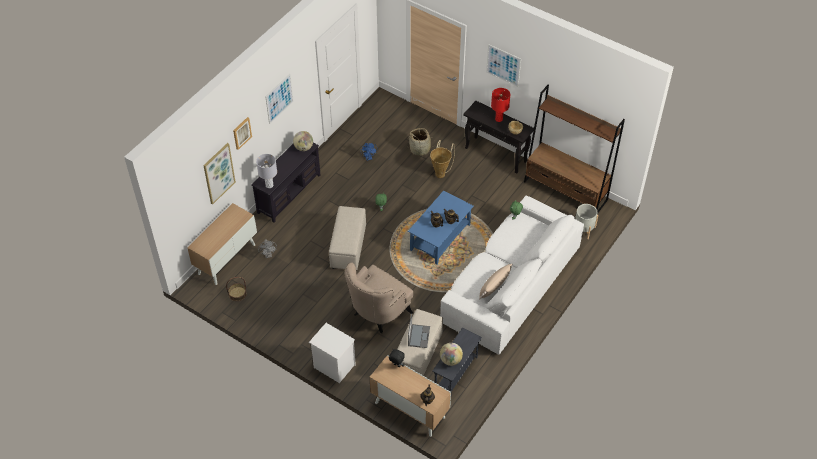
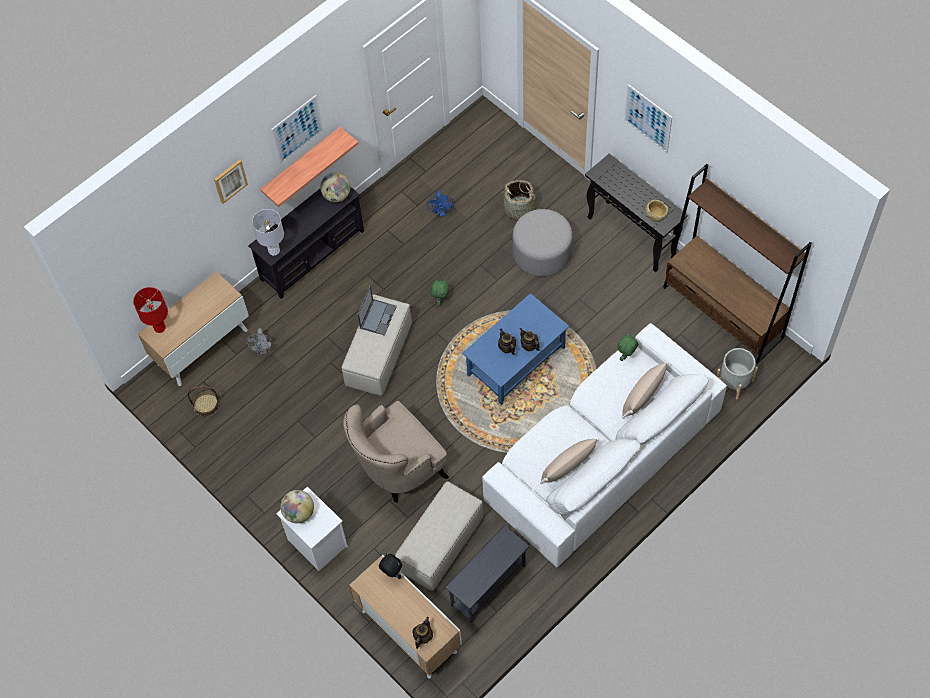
camera: 15 degrees right, 10 degrees up
picture [203,143,236,205] -> none
laptop [408,313,430,348] -> laptop moved to [357,285,397,336]
basket [430,140,455,178] -> grey ottoman [513,209,573,277]
globe [440,343,463,366] -> globe moved to [280,490,314,523]
red table lamp [491,88,511,122] -> red table lamp moved to [133,287,168,333]
none -> shelf [260,127,358,207]
none -> beige pillow [622,362,669,419]

